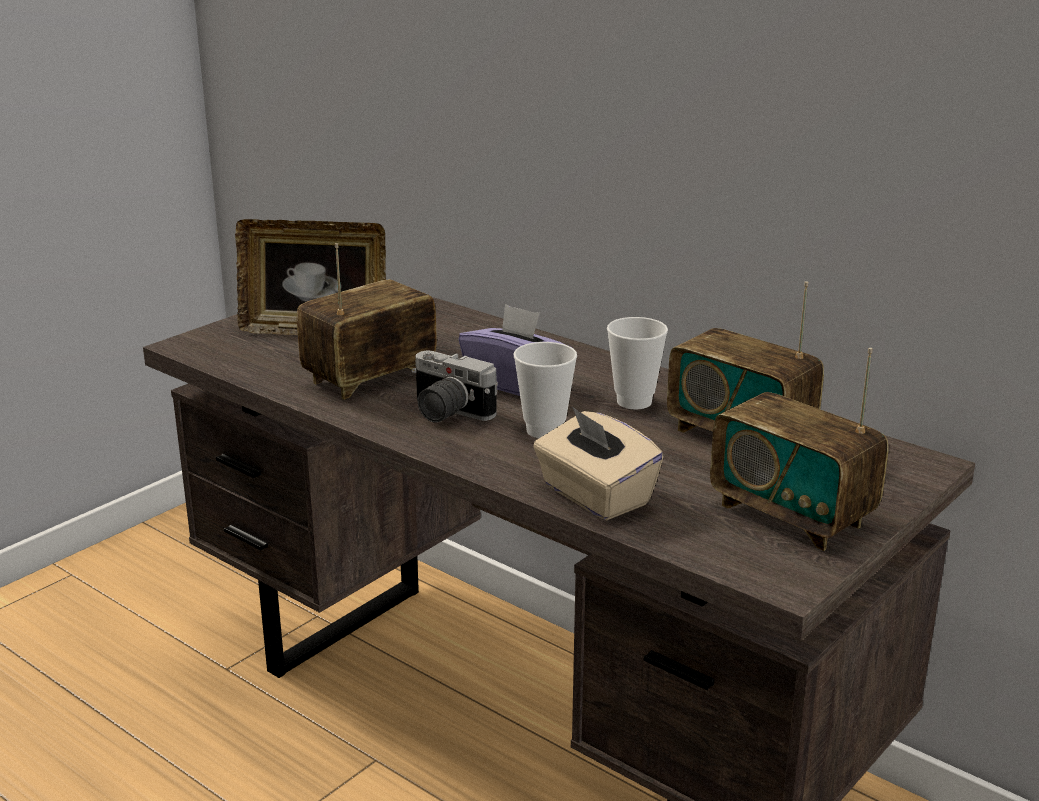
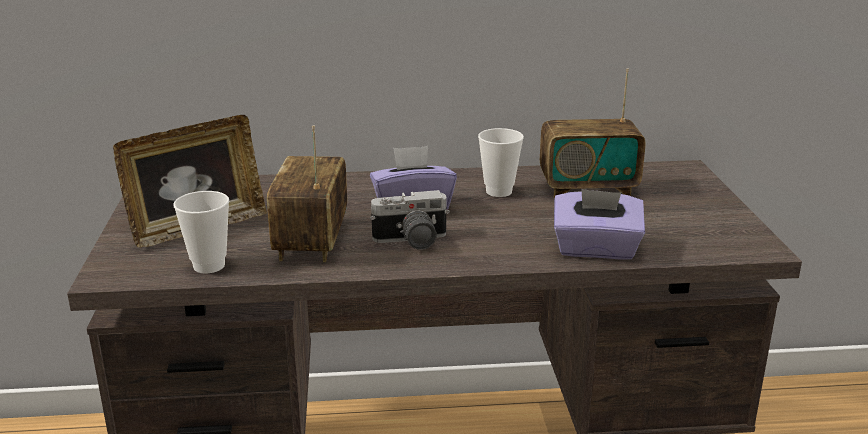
camera: 45 degrees left, 0 degrees up
cup [514,342,577,438] -> cup moved to [173,191,229,273]
beige tissue box [533,406,664,520] -> purple tissue box [554,189,645,260]
radio [710,348,888,551] -> none

